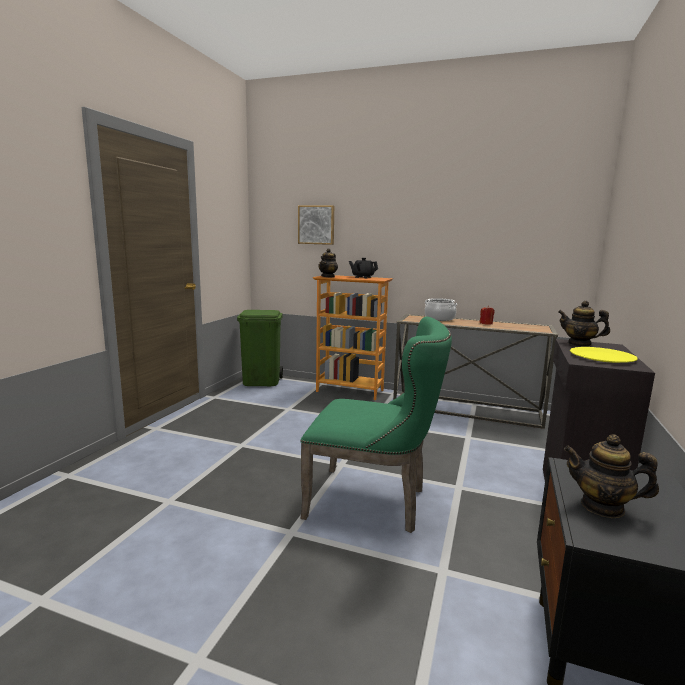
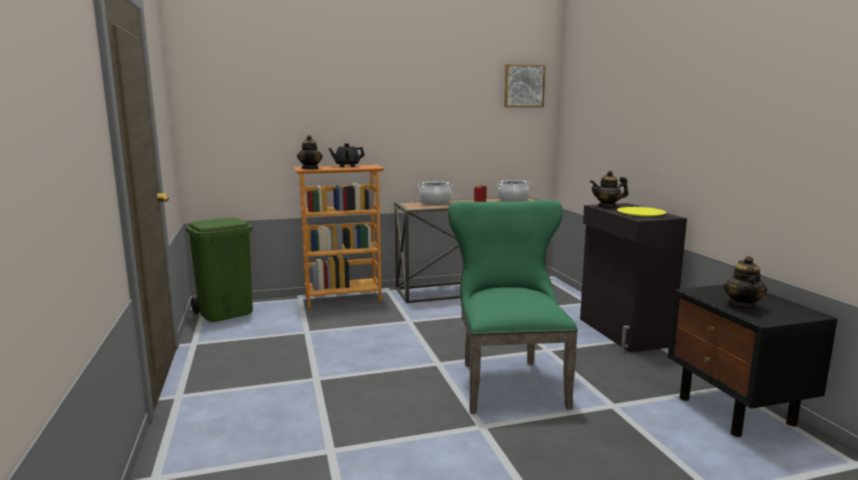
camera: 35 degrees left, 0 degrees up
picture [298,205,334,245] -> picture moved to [504,64,546,107]
green chair [301,317,452,533] -> green chair turned 75 degrees counterclockwise [448,200,578,414]
teapot [563,434,659,518] -> teapot turned 60 degrees counterclockwise [723,256,767,310]
none -> cooking pot [497,180,531,202]

